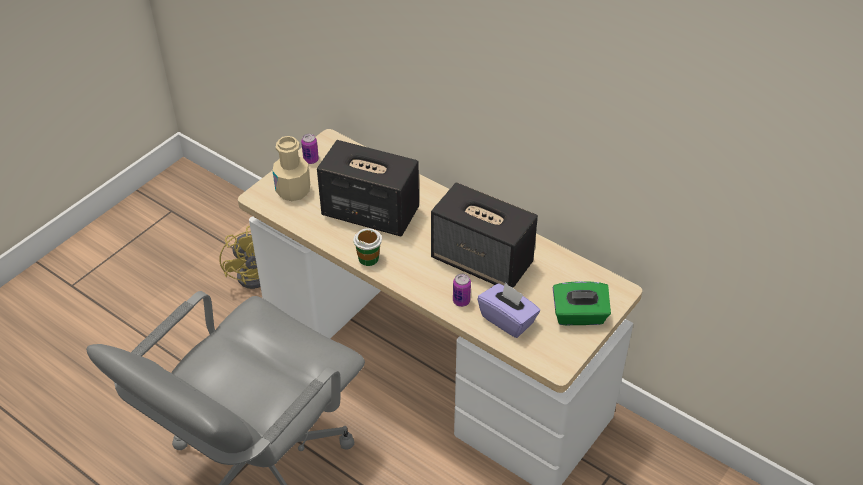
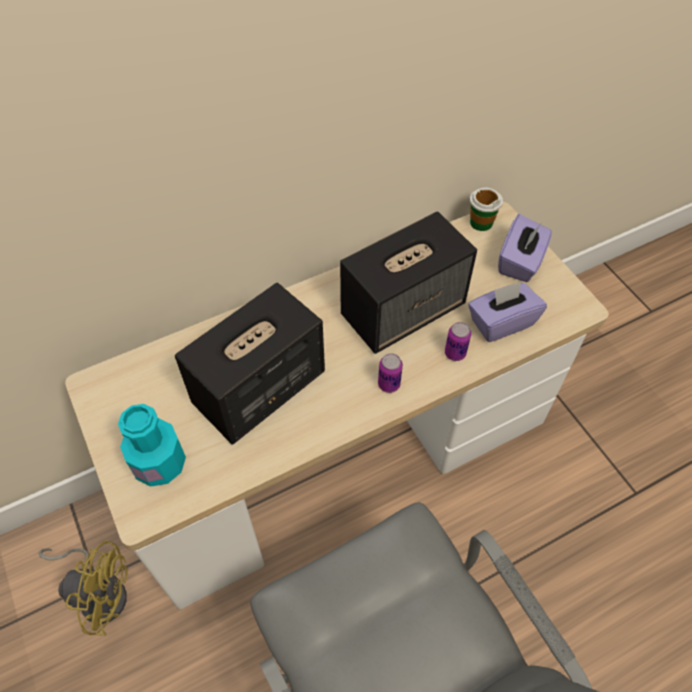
camera: 65 degrees left, 10 degrees up
beige bottle [272,136,310,201] -> turquoise bottle [118,404,186,486]
can [301,134,319,164] -> can moved to [378,353,403,393]
cup [353,228,382,266] -> cup moved to [470,187,503,231]
green tissue box [553,281,611,325] -> purple tissue box [498,214,552,282]

